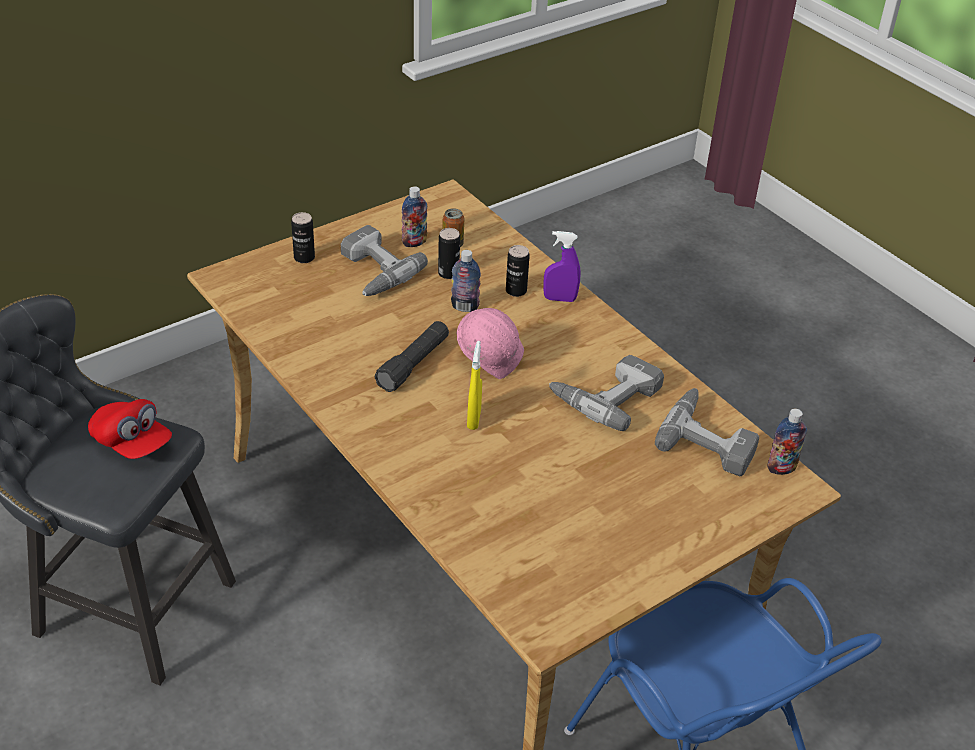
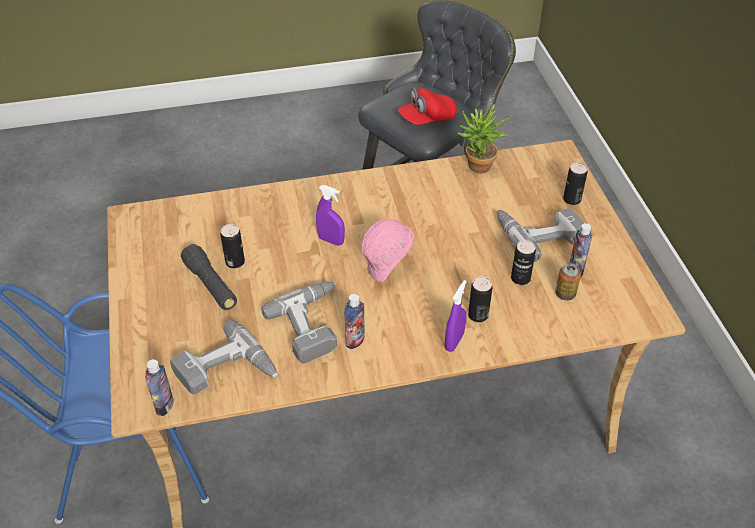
camera: 115 degrees right, 5 degrees up
black flashlight [375,321,449,392] -> black flashlight moved to [181,244,237,310]
bottle [451,250,481,312] -> bottle moved to [344,294,365,349]
yellow spray bottle [467,341,482,430] -> purple spray bottle [316,185,345,246]
none -> can [220,224,245,268]
none -> potted plant [458,104,510,173]

